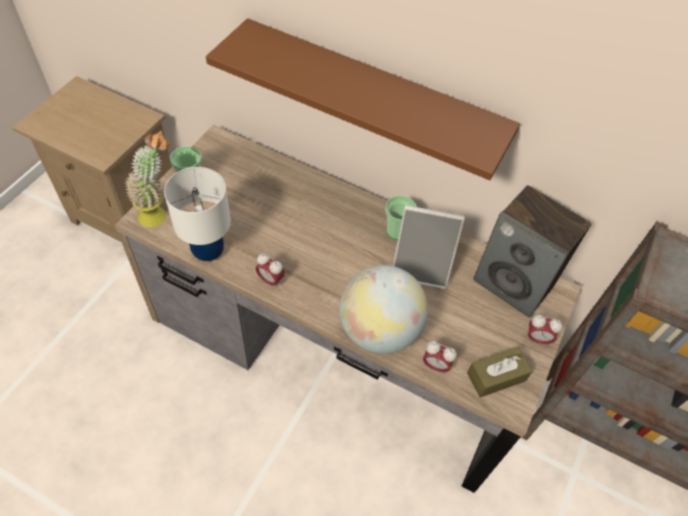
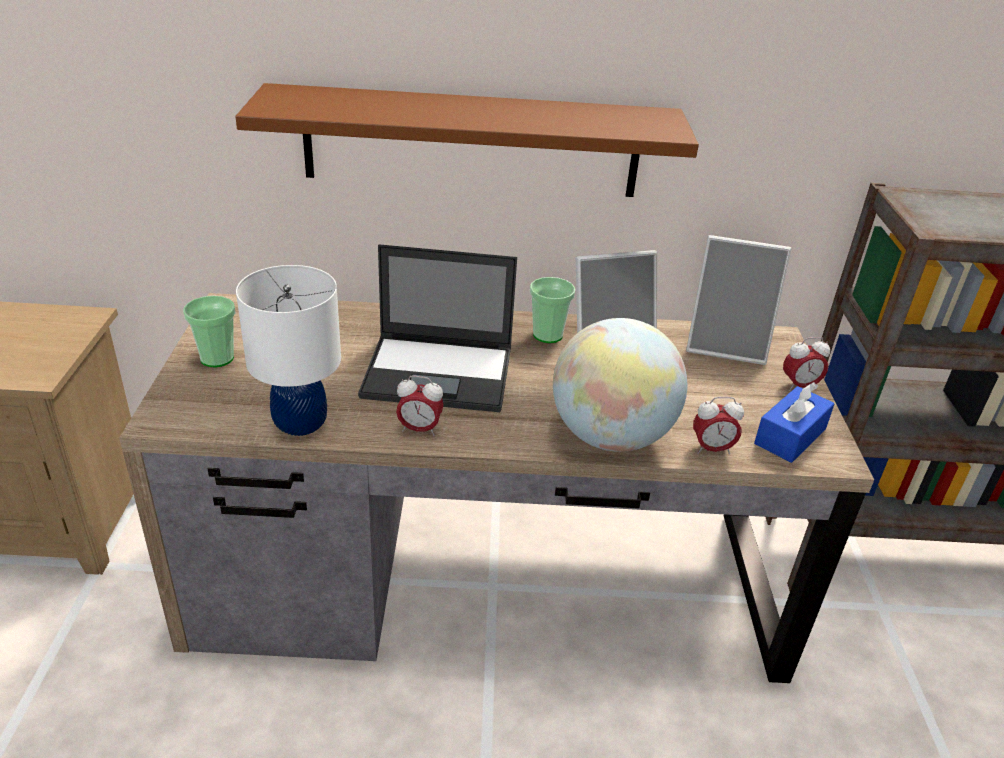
camera: 25 degrees left, 20 degrees down
potted plant [125,131,169,228] -> none
brown tissue box [467,347,533,398] -> blue tissue box [754,382,834,463]
speaker [473,185,592,318] -> picture frame [686,235,791,365]
none -> laptop [358,244,517,412]

